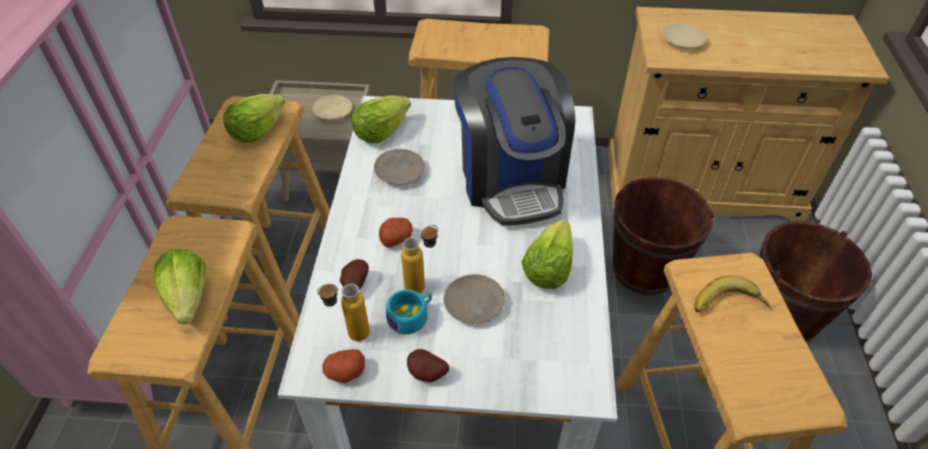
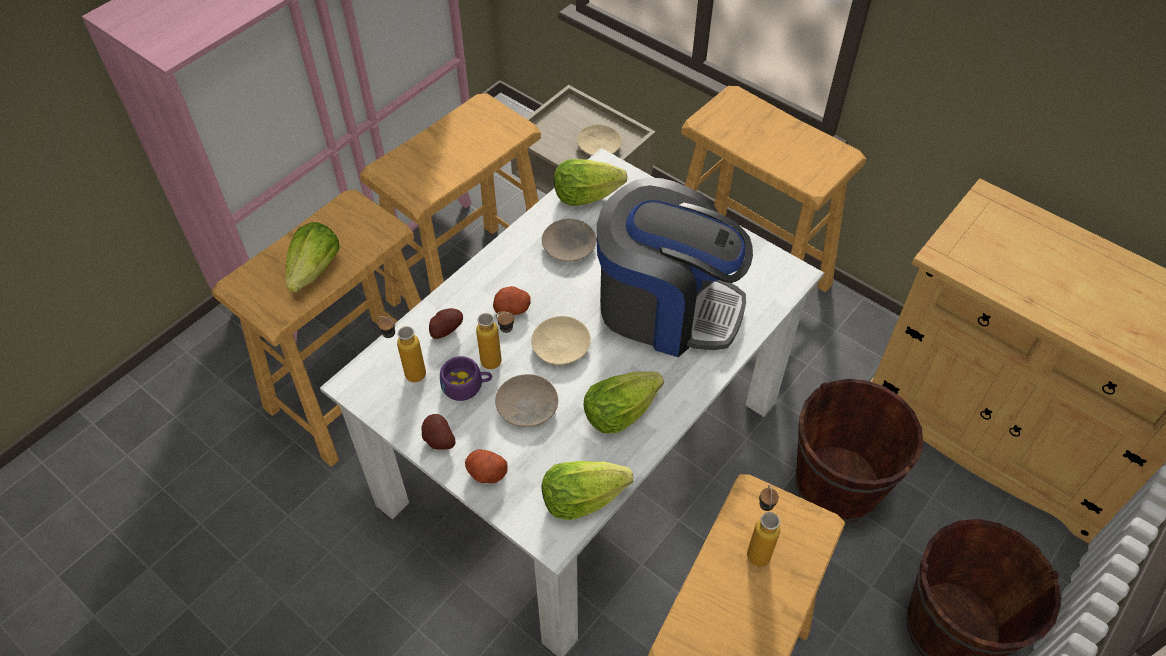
camera: 35 degrees right, 5 degrees up
lettuce [223,94,285,143] -> lettuce moved to [541,461,633,520]
potato [322,349,365,383] -> potato moved to [465,449,508,483]
turquoise cup [386,289,432,334] -> purple cup [440,356,492,401]
coffee machine [453,57,575,226] -> coffee machine turned 90 degrees counterclockwise [597,177,753,357]
beige plate [662,23,707,49] -> beige plate moved to [531,316,591,365]
banana [694,276,769,312] -> bottle [747,485,780,566]

